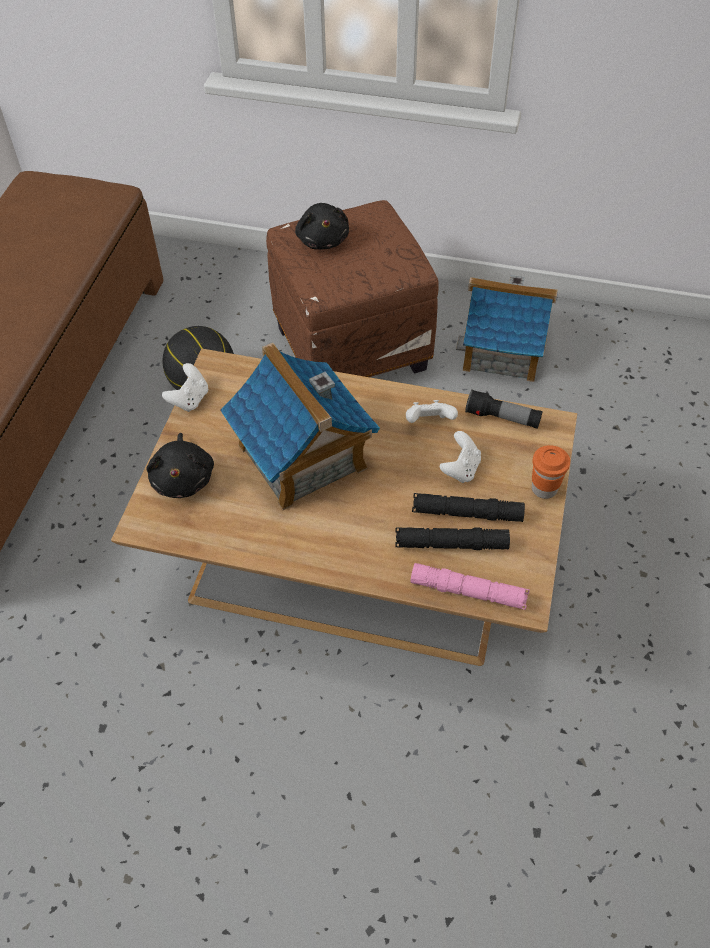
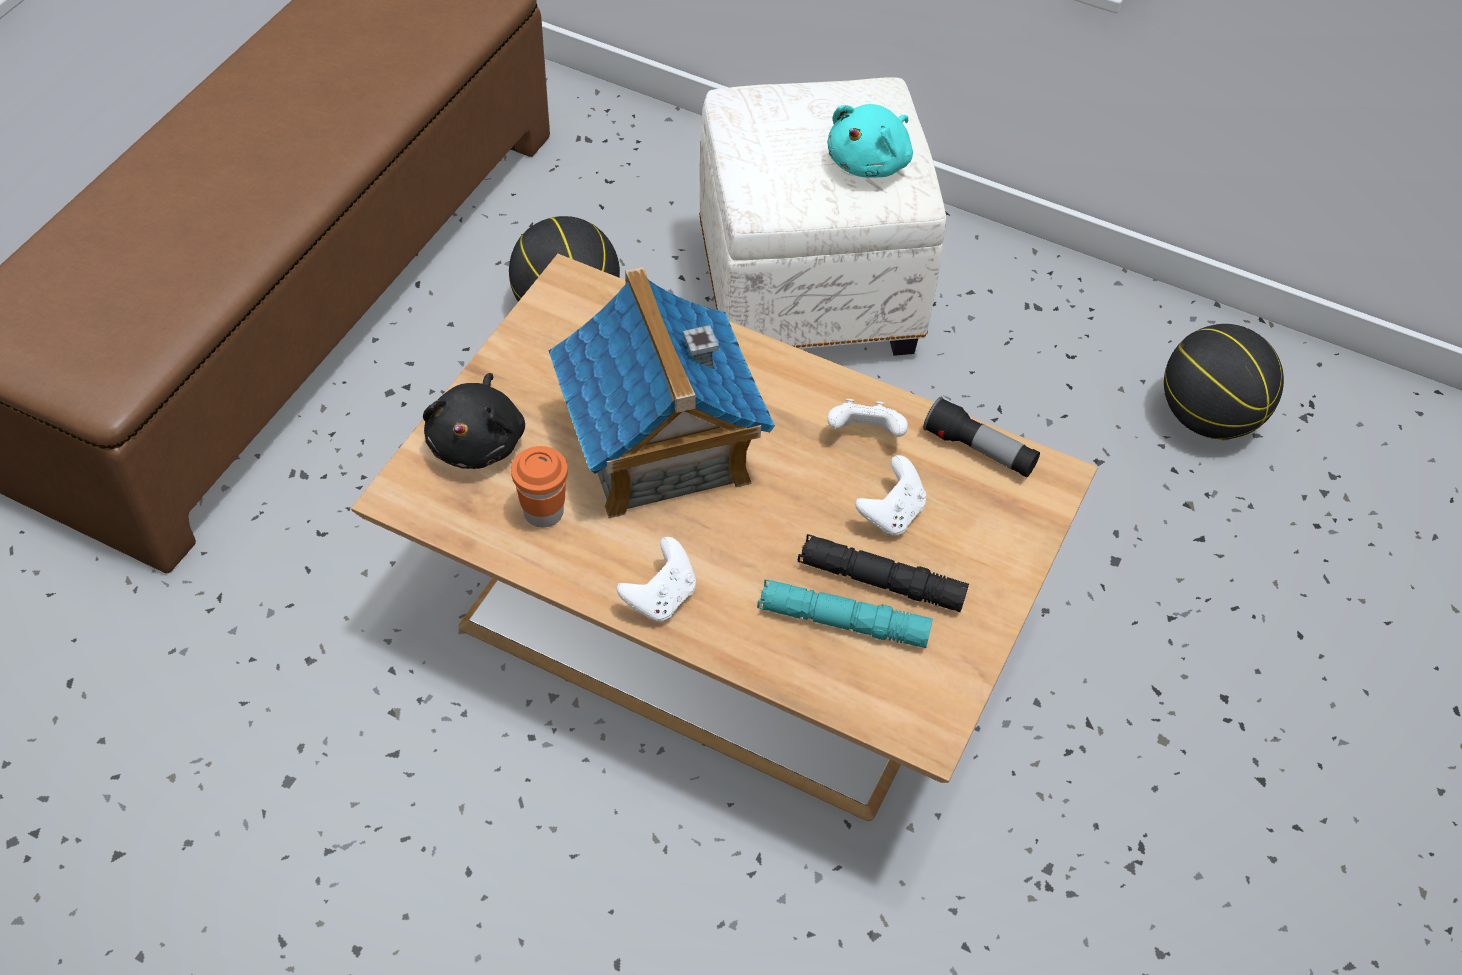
camera: 10 degrees right, 0 degrees up
white game controller [162,363,208,412] -> white game controller moved to [617,537,696,621]
brown ottoman [266,200,439,377] -> white ottoman [699,77,946,356]
black plush toy [295,203,349,249] -> none
black flashlight [395,527,510,550] -> turquoise flashlight [757,579,933,648]
pink flashlight [411,563,530,610] -> none
toy house [456,275,558,382] -> none
orange cup [532,445,570,499] -> orange cup moved to [511,446,568,528]
none -> turquoise plush toy [827,104,913,178]
none -> basketball [1164,324,1284,439]

